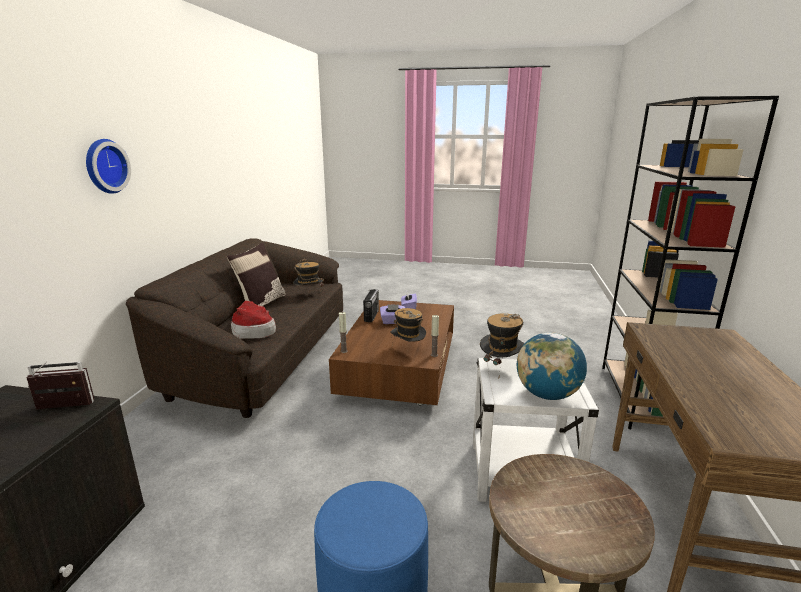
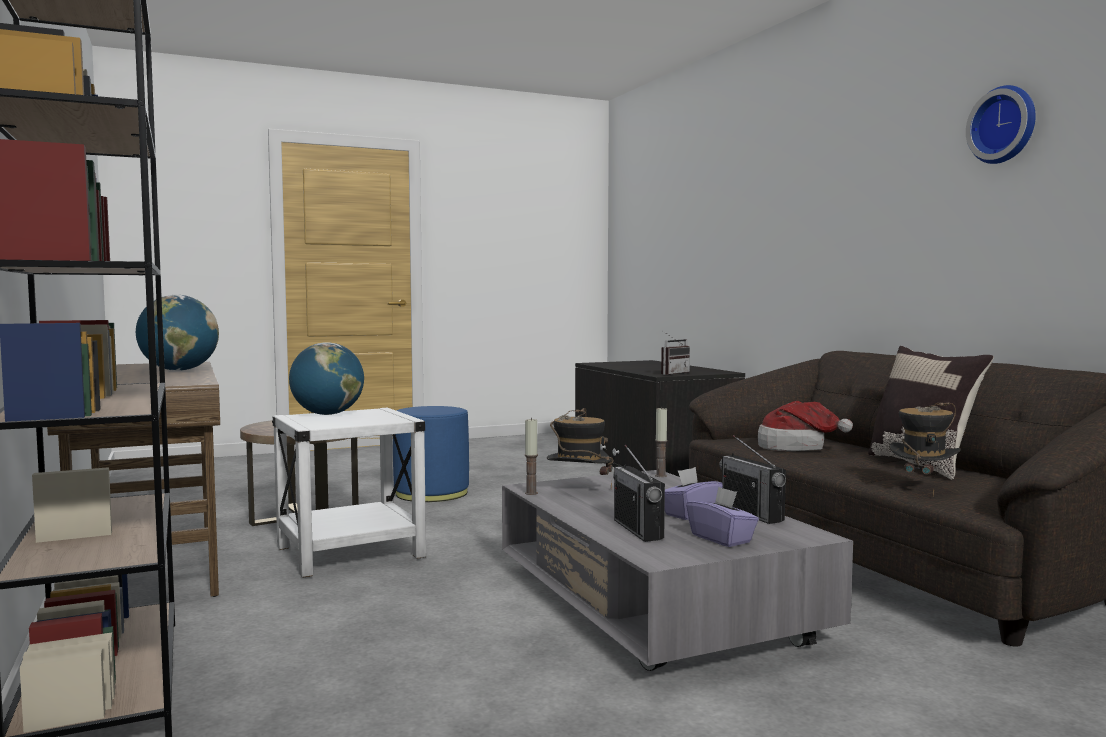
camera: 145 degrees right, 15 degrees down
wall clock [86,139,131,194] -> wall clock moved to [966,85,1036,164]
brown coffee table [329,300,454,405] -> grey coffee table [502,470,853,671]
hat [480,313,525,377] -> none
none -> globe [136,295,219,371]
none -> radio [613,445,665,542]

